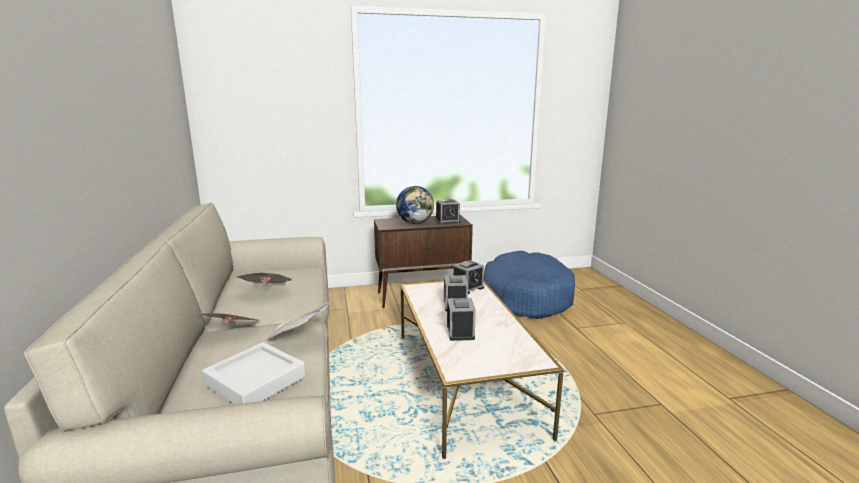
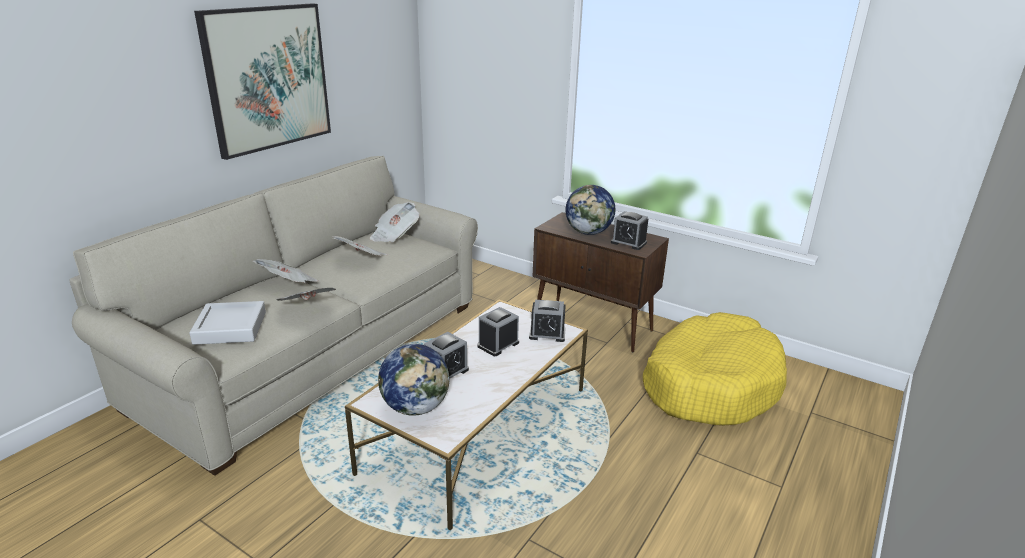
camera: 45 degrees right, 10 degrees up
blue dog bed [484,251,575,319] -> yellow dog bed [643,312,787,426]
none -> picture [194,3,331,160]
none -> newspaper [370,202,419,243]
none -> globe [378,344,450,416]

